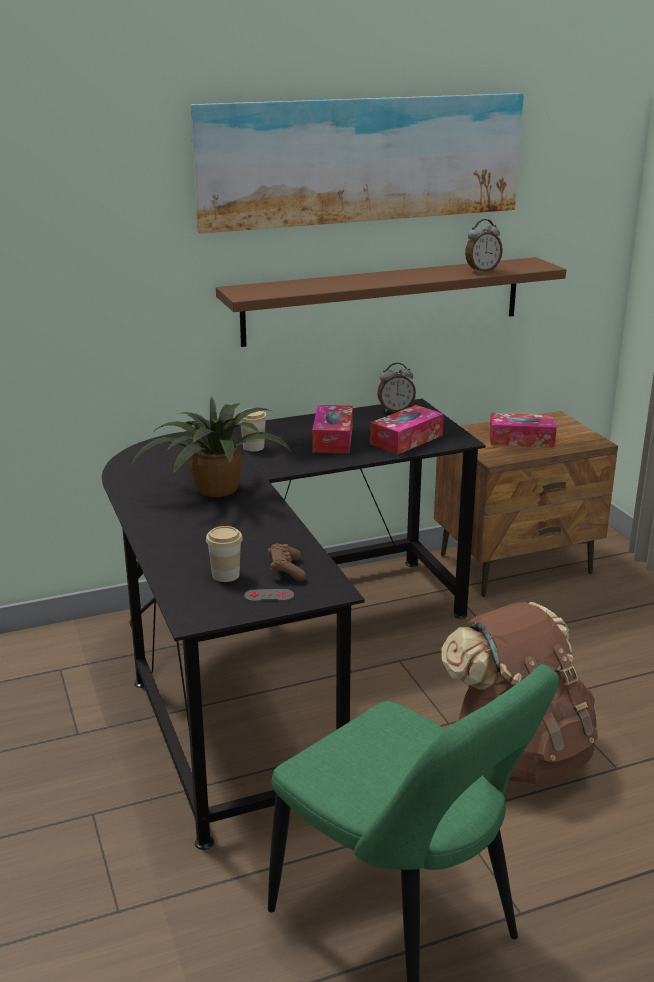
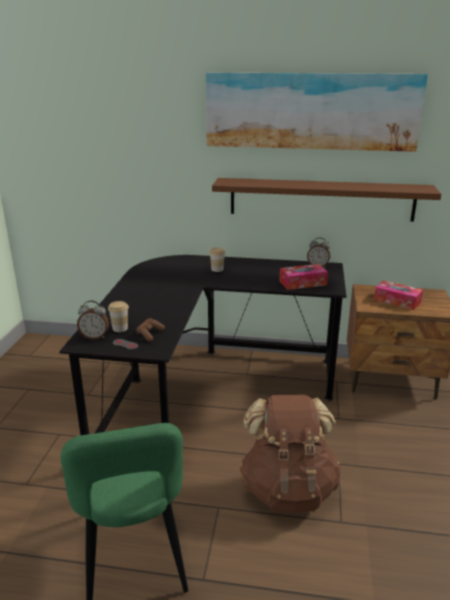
camera: 30 degrees right, 0 degrees up
potted plant [131,396,290,497] -> none
tissue box [312,405,353,453] -> none
alarm clock [465,219,503,273] -> alarm clock moved to [77,300,109,340]

